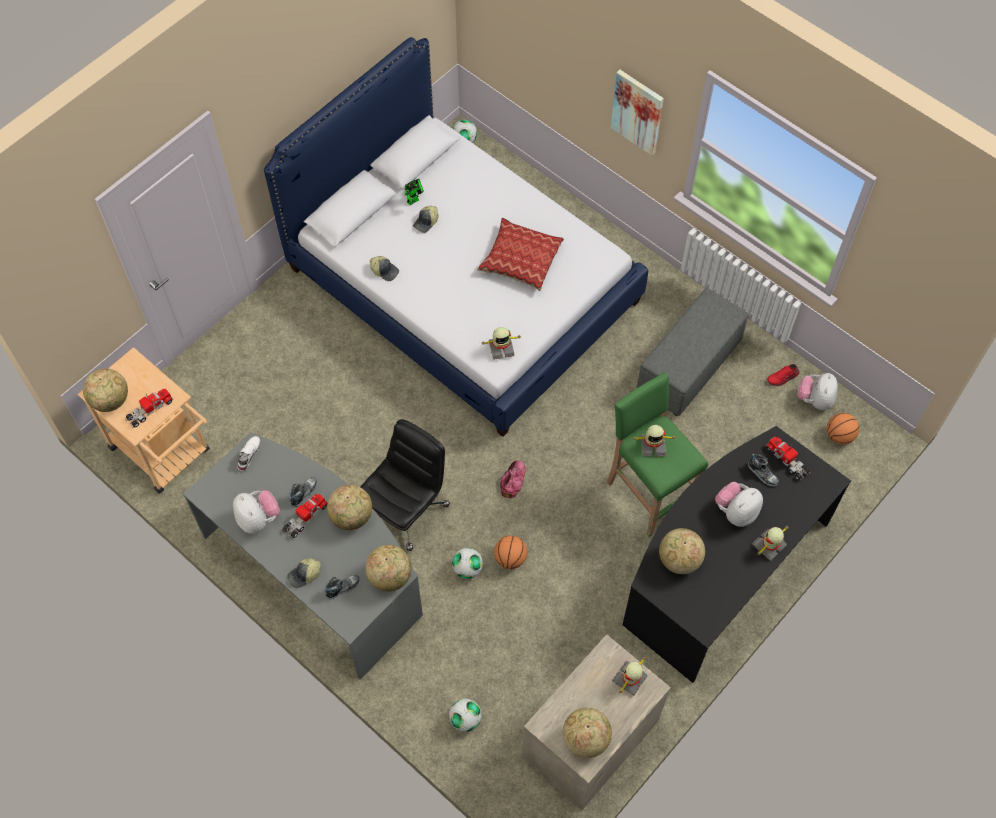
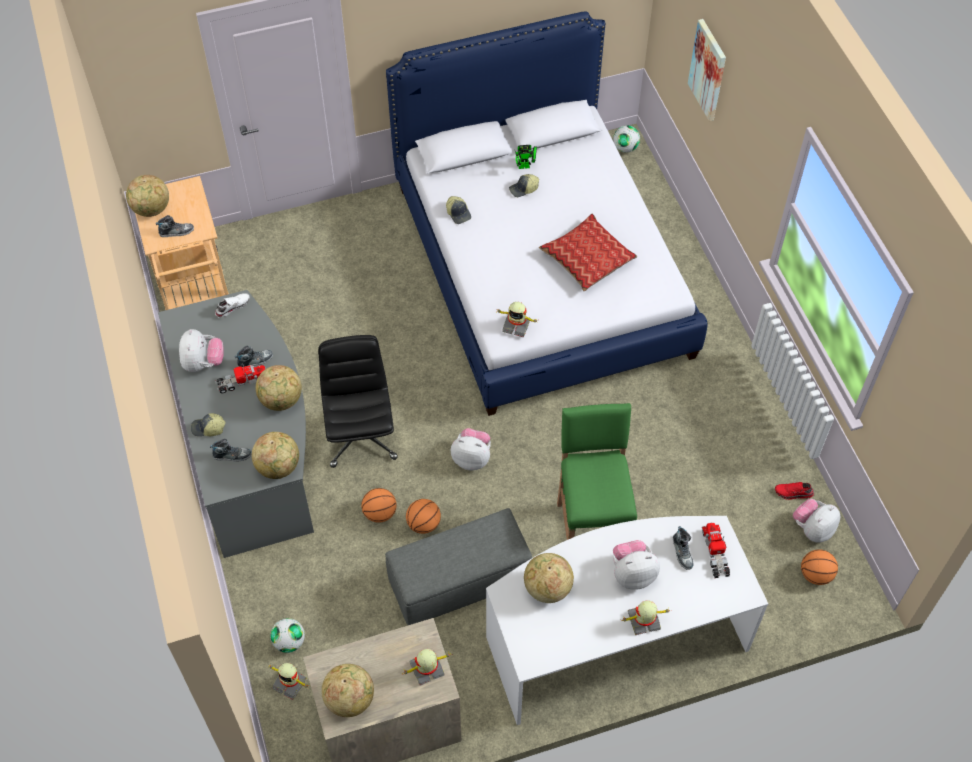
camera: 30 degrees right, 5 degrees down
toy truck [124,389,174,428] -> shoe [156,215,194,237]
black office chair [360,419,450,551] -> black office chair turned 75 degrees counterclockwise [318,335,398,468]
football [452,548,483,579] -> basketball [361,488,397,523]
cap [500,460,526,498] -> plush toy [451,428,491,470]
picture [611,70,664,156] -> picture moved to [688,19,726,121]
black desk [623,426,851,683] -> white desk [486,516,768,725]
toy robot [632,425,675,457] -> toy robot moved to [268,663,310,700]
grey ottoman [637,288,748,416] -> grey ottoman moved to [385,508,532,625]

